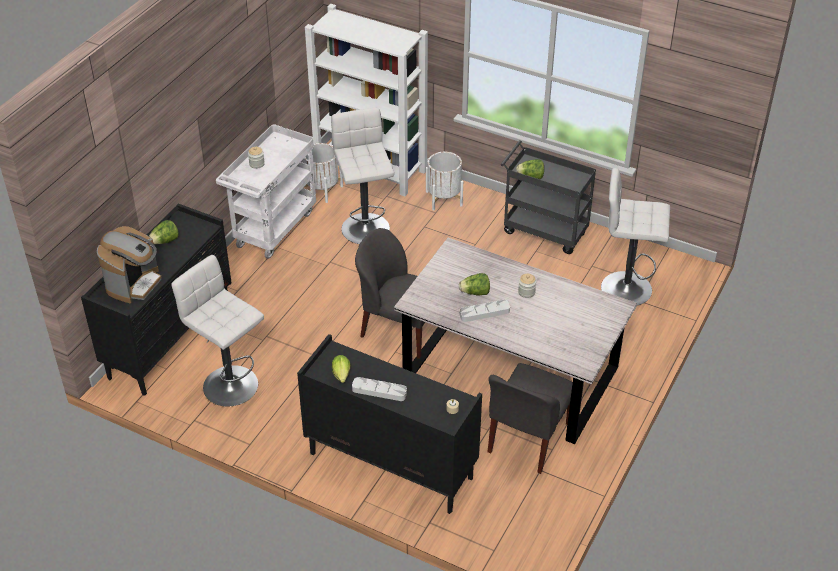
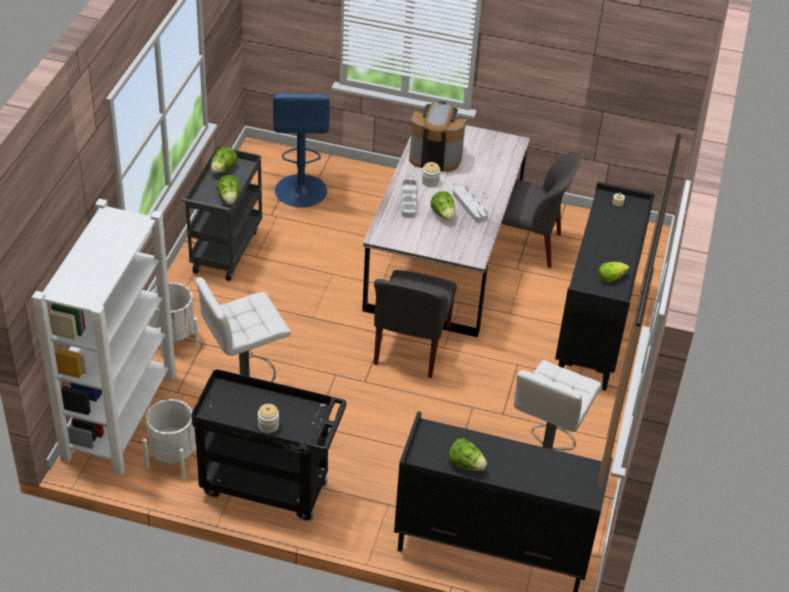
camera: 105 degrees left, 0 degrees up
coffee machine [97,226,162,303] -> coffee machine moved to [409,102,466,172]
white cart [216,124,316,259] -> black cart [191,369,346,521]
grey tray [352,377,407,401] -> grey tray moved to [402,180,417,218]
white stool [601,168,670,306] -> blue stool [273,93,330,208]
none -> lettuce [211,147,238,173]

